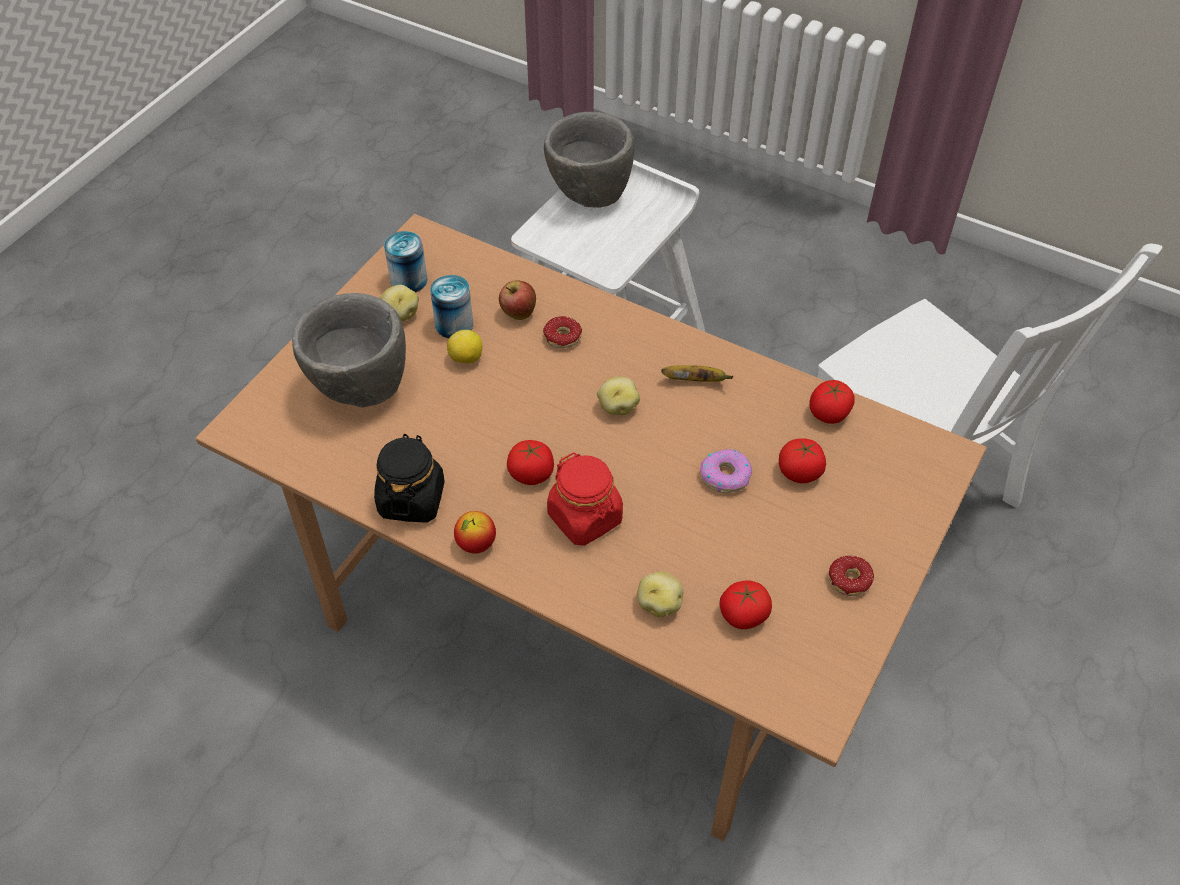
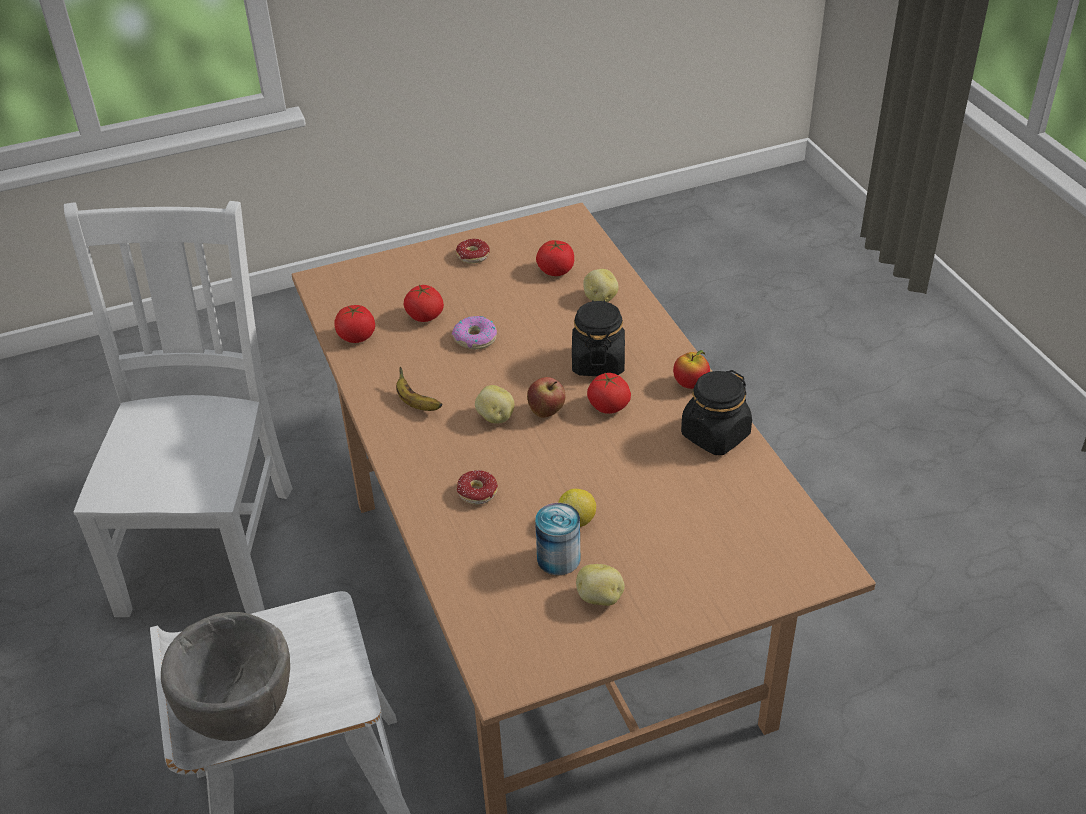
camera: 140 degrees left, 10 degrees down
grey bowl [292,293,406,408] -> none
can [384,231,427,292] -> none
apple [499,280,536,320] -> apple moved to [527,377,565,418]
red jar [547,452,623,546] -> black jar [572,300,625,376]

